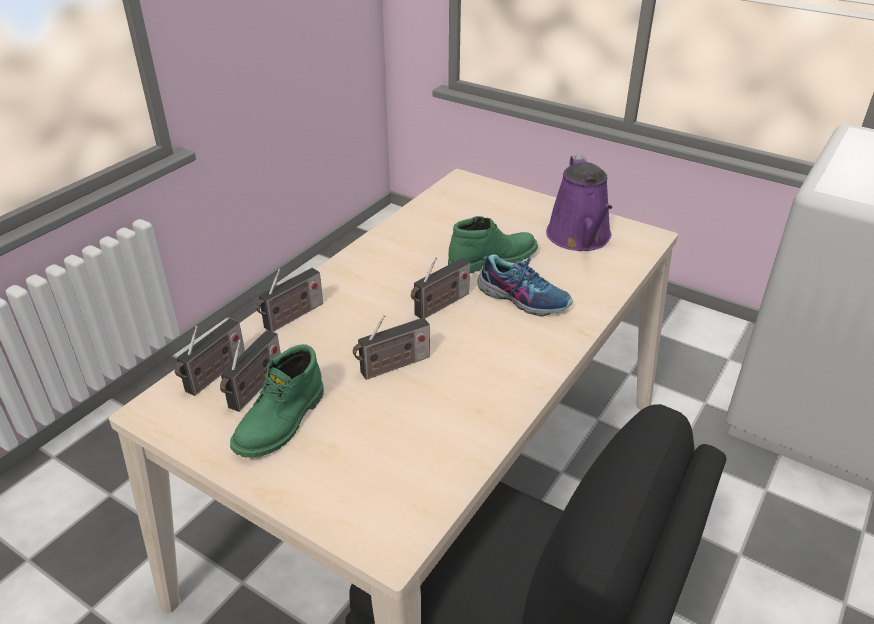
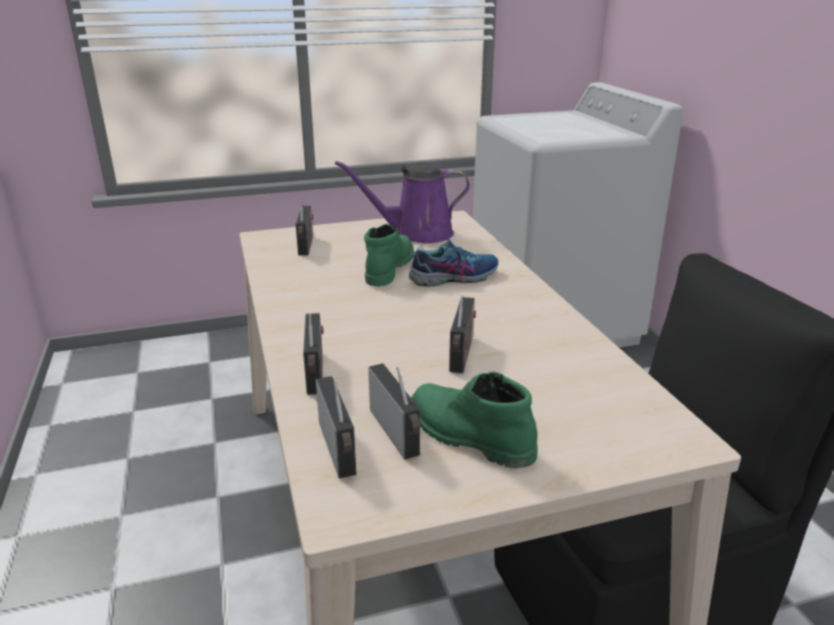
camera: 50 degrees left, 10 degrees down
green boot [230,344,324,458] -> green boot turned 150 degrees clockwise [411,372,537,468]
radio [411,257,470,319] -> radio moved to [296,199,313,255]
purple watering can [546,155,612,251] -> purple watering can turned 135 degrees clockwise [335,161,470,243]

